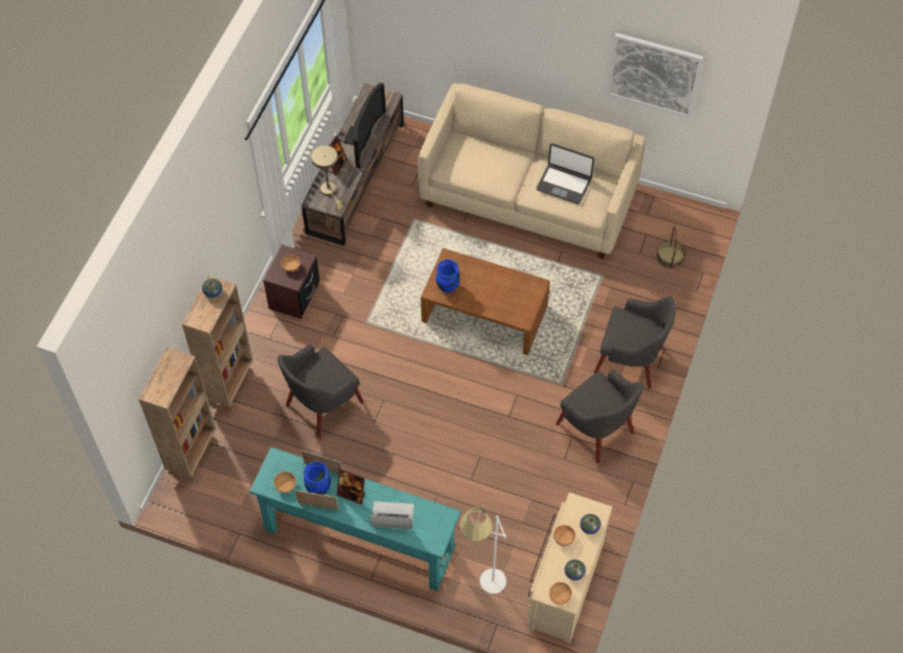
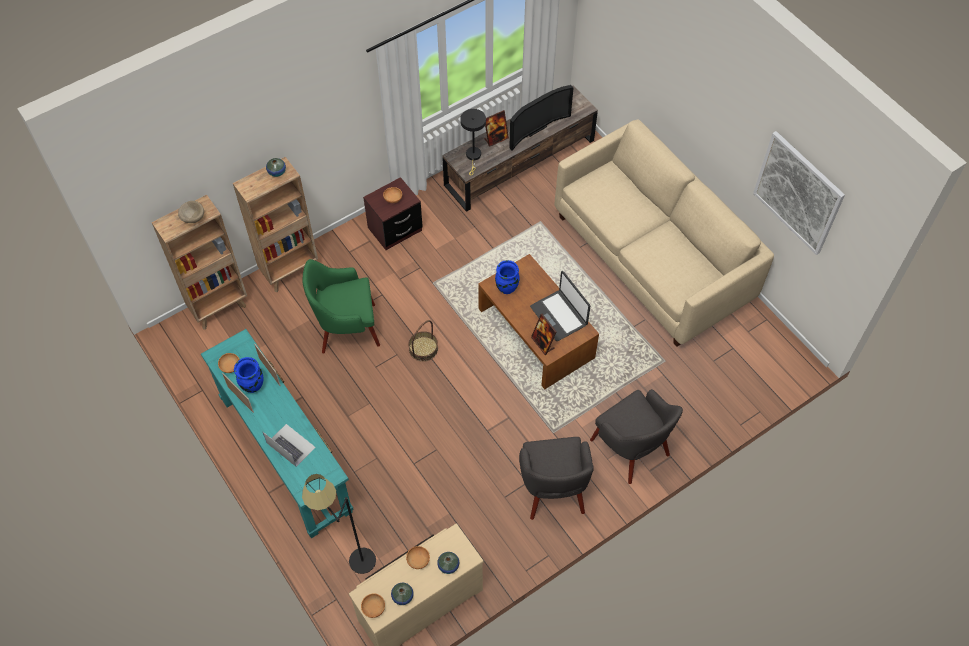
camera: 35 degrees right, 0 degrees up
grey armchair [278,344,364,438] -> green armchair [302,259,380,353]
beige table lamp [311,145,343,209] -> black table lamp [460,109,486,175]
picture frame [337,468,366,505] -> picture frame moved to [531,314,557,355]
white floor lamp [460,506,506,594] -> black floor lamp [302,474,376,574]
laptop [536,143,594,204] -> laptop moved to [530,271,590,341]
basket [656,226,686,269] -> basket moved to [408,320,438,362]
none -> beige bowl [178,201,204,223]

